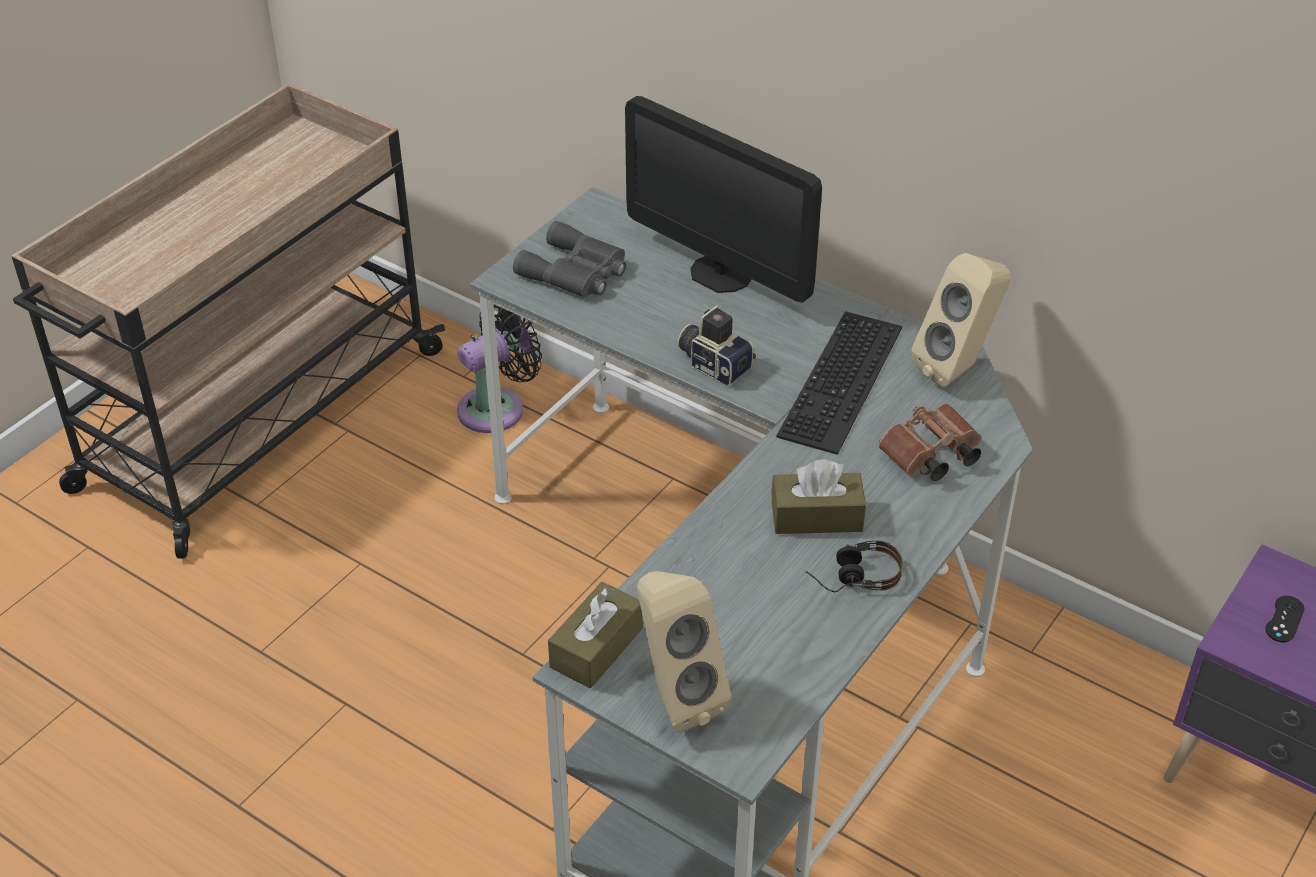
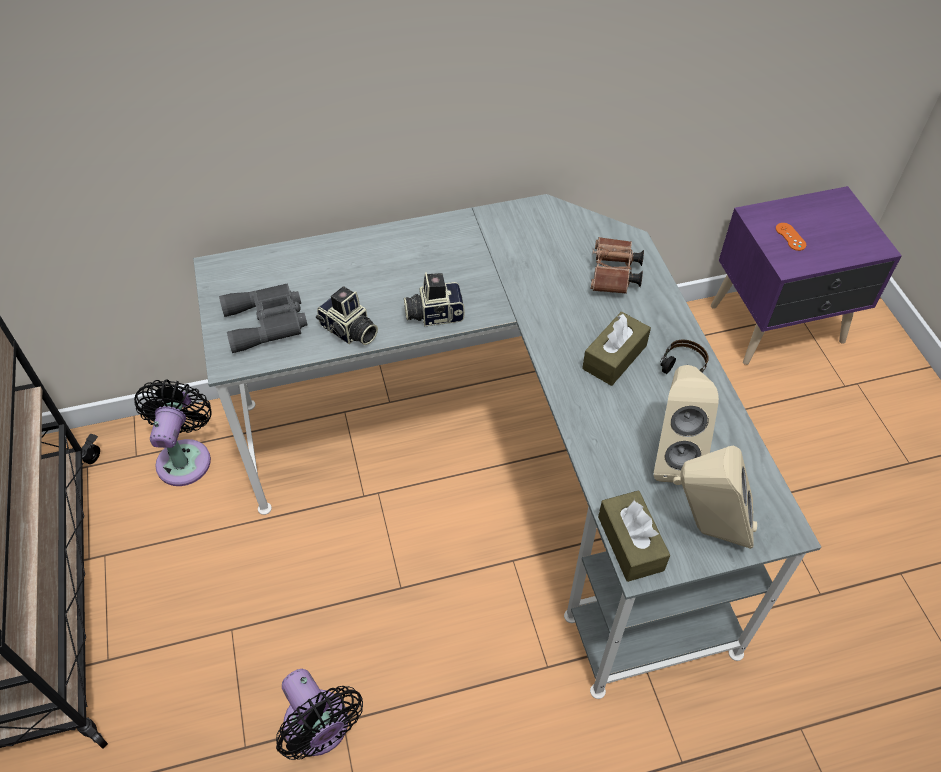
camera: 50 degrees left, 10 degrees up
monitor [625,96,822,303] -> none
keyboard [776,311,902,455] -> none
beige speaker [911,253,1011,387] -> beige speaker moved to [653,365,719,485]
black game controller [1265,596,1305,643] -> orange game controller [776,223,806,251]
none -> black fan [276,669,363,760]
none -> camera [316,286,378,345]

